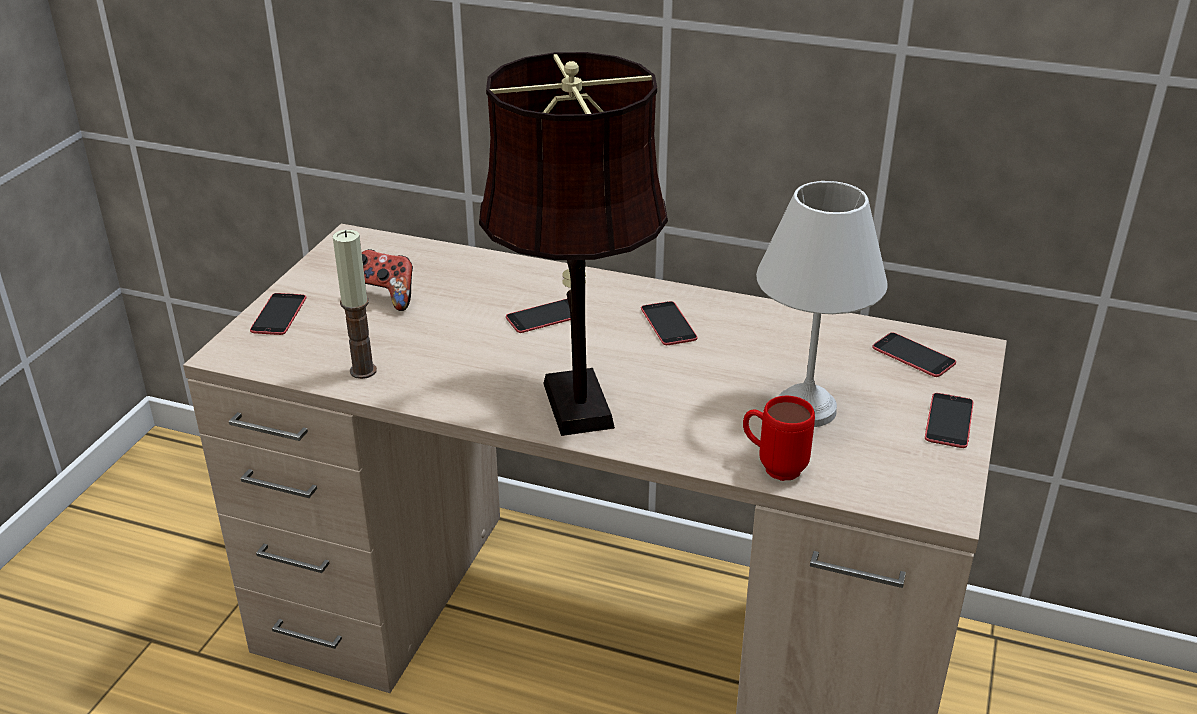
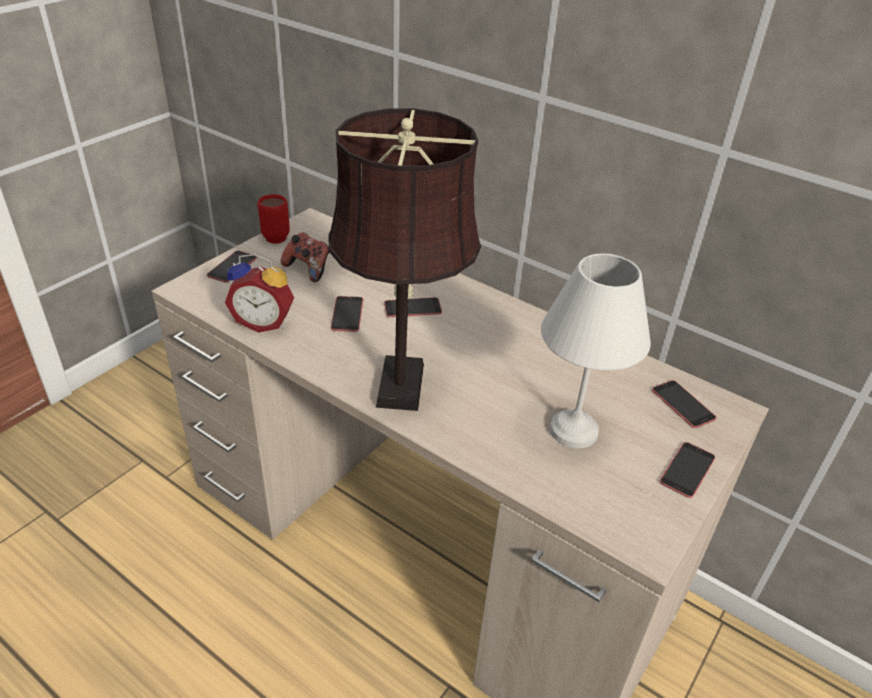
camera: 15 degrees right, 5 degrees up
candle [332,230,377,379] -> alarm clock [225,254,294,333]
phone [641,301,698,345] -> phone moved to [331,296,363,332]
red mug [743,396,815,481] -> red mug moved to [257,194,290,244]

